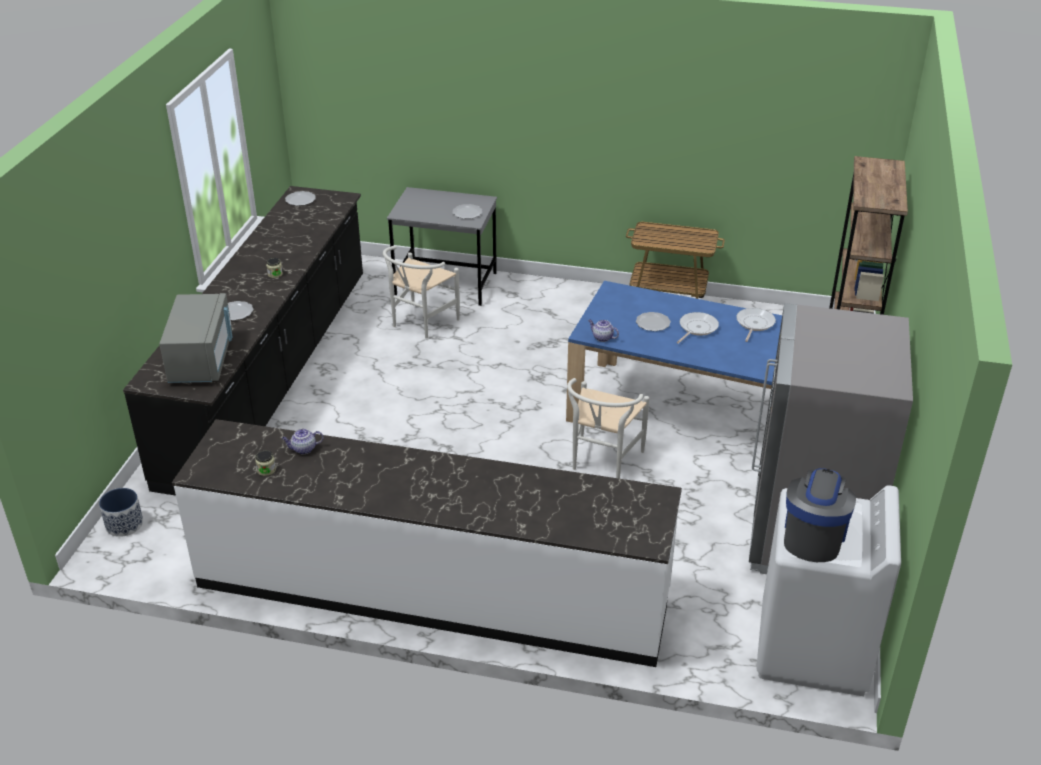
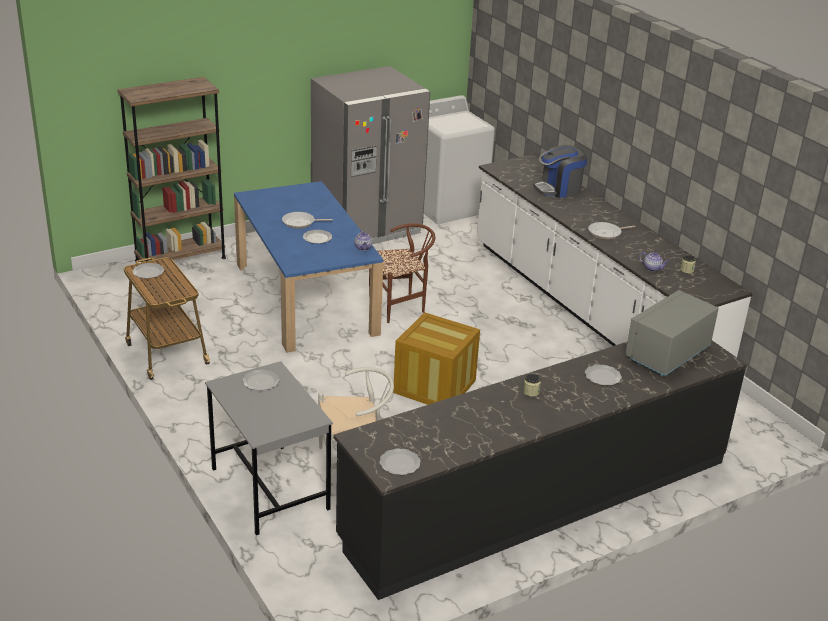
camera: 135 degrees left, 5 degrees down
planter [99,488,143,537] -> none
white chair [567,378,649,479] -> brown chair [369,223,435,323]
frying pan [736,308,776,342] -> frying pan moved to [588,222,636,239]
coffee machine [784,468,856,562] -> coffee machine moved to [533,145,588,198]
none -> plate [132,263,164,279]
none -> crate [393,312,480,405]

